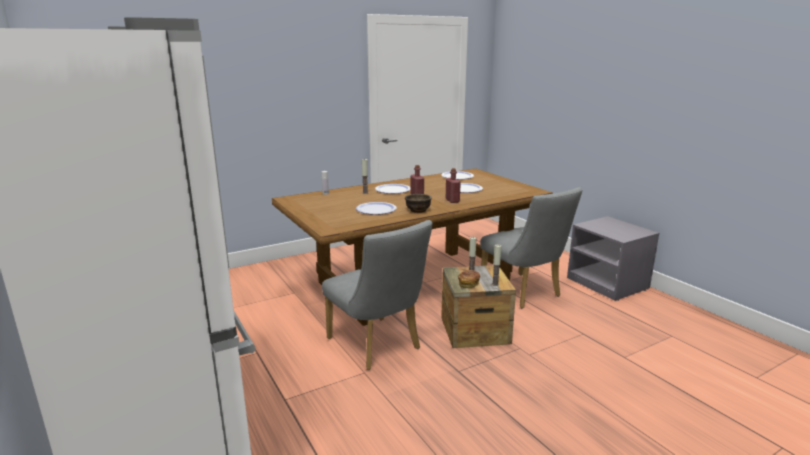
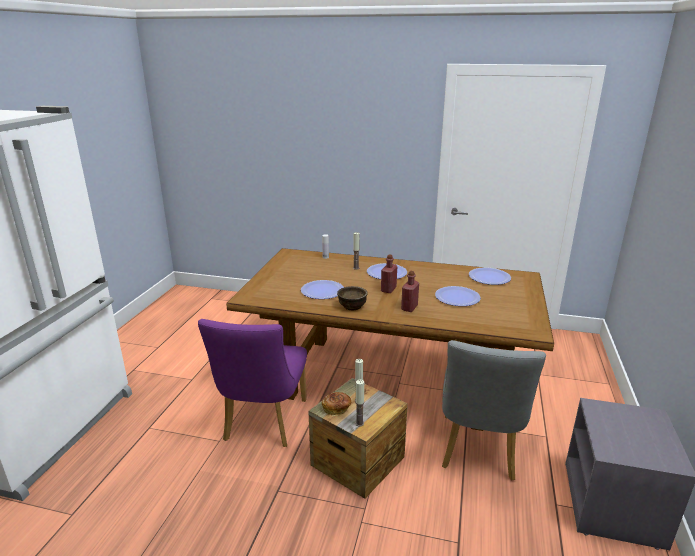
camera: 45 degrees right, 5 degrees up
grey chair [322,220,433,370] -> purple chair [198,319,307,447]

